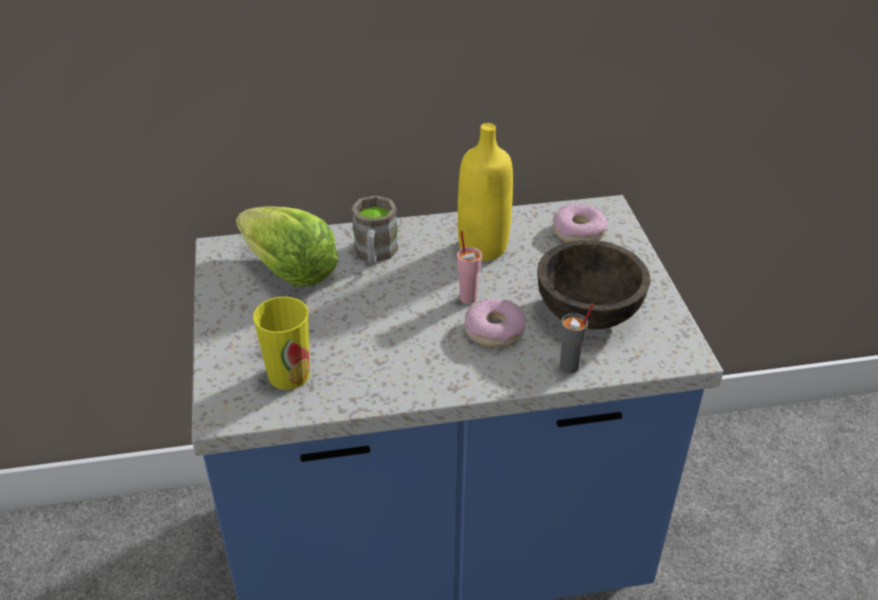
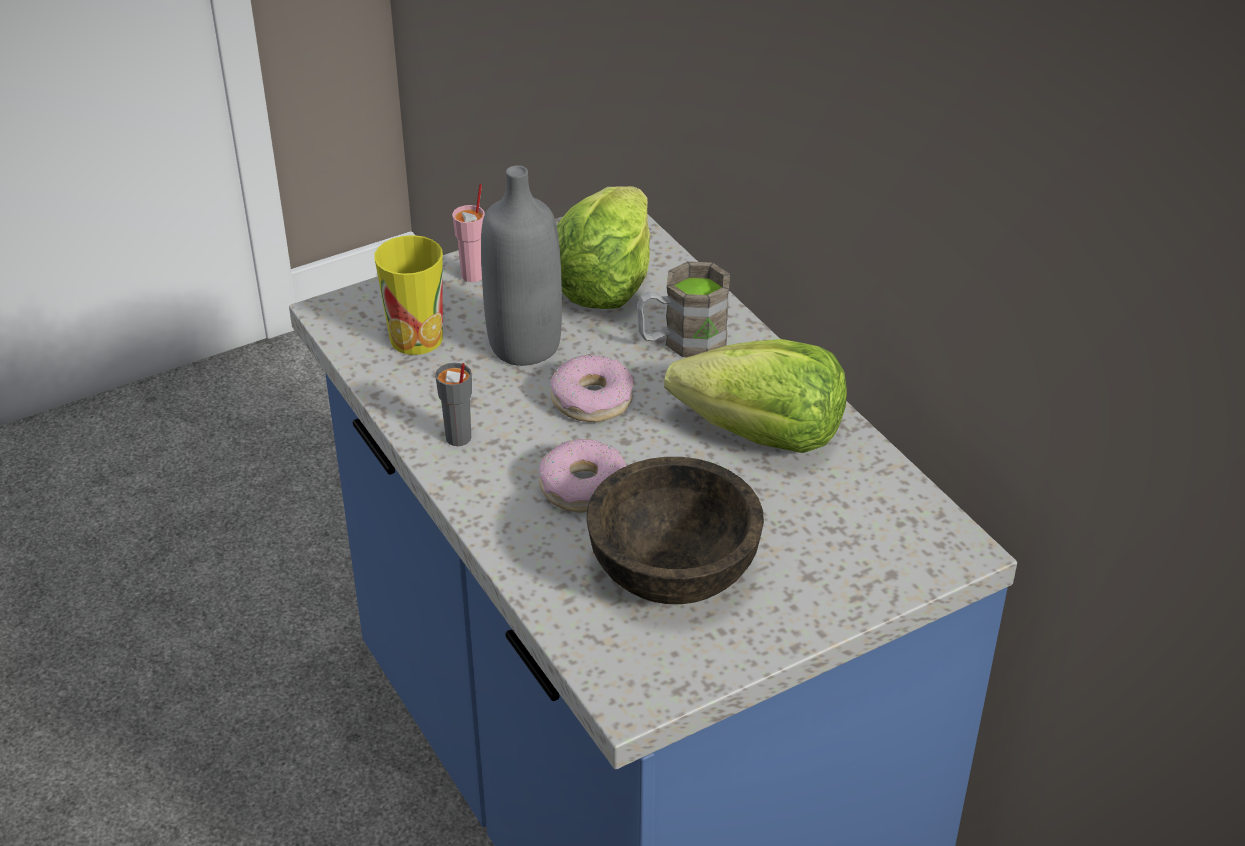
camera: 70 degrees right, 0 degrees up
pink cup [457,231,482,304] -> pink cup moved to [452,184,485,282]
yellow bottle [458,123,513,261] -> lettuce [664,339,847,453]
donut [553,204,607,242] -> donut moved to [551,354,633,422]
grey cup [560,304,594,374] -> grey cup moved to [435,363,472,446]
none -> grey bottle [481,165,562,366]

